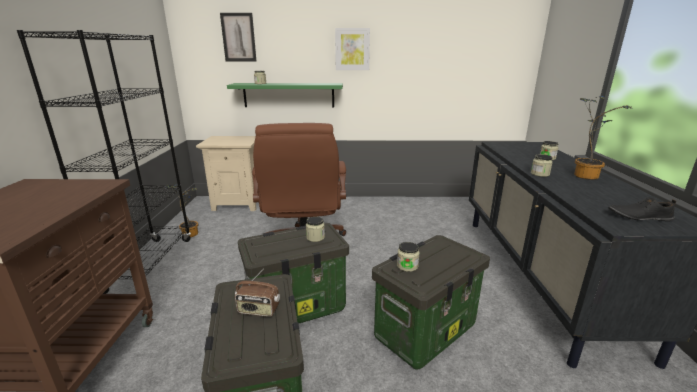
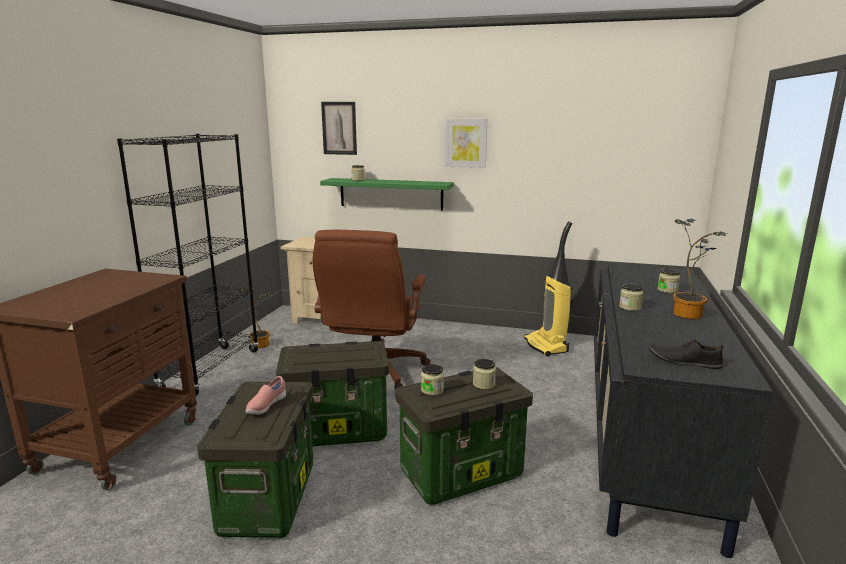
camera: 15 degrees right, 5 degrees down
radio [235,268,280,317] -> pink shoe [245,376,286,415]
jar [306,217,325,242] -> jar moved to [473,359,496,389]
none -> vacuum cleaner [524,221,573,357]

